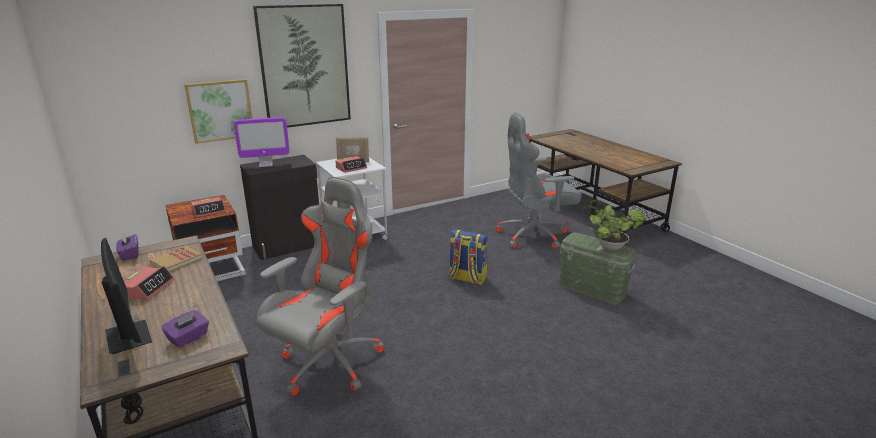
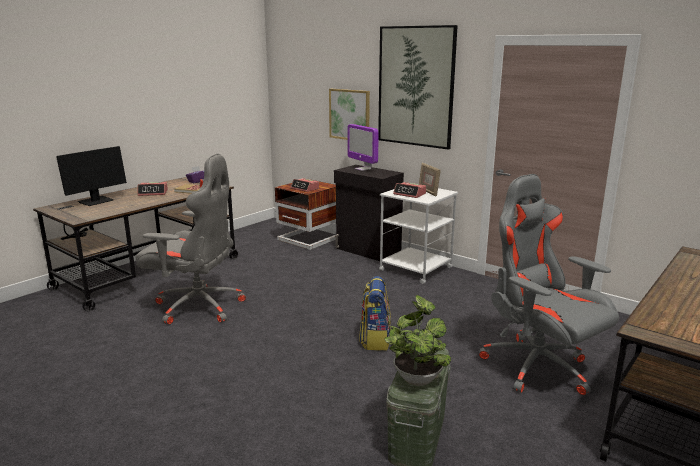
camera: 70 degrees right, 5 degrees down
purple tissue box [162,310,209,348] -> none

